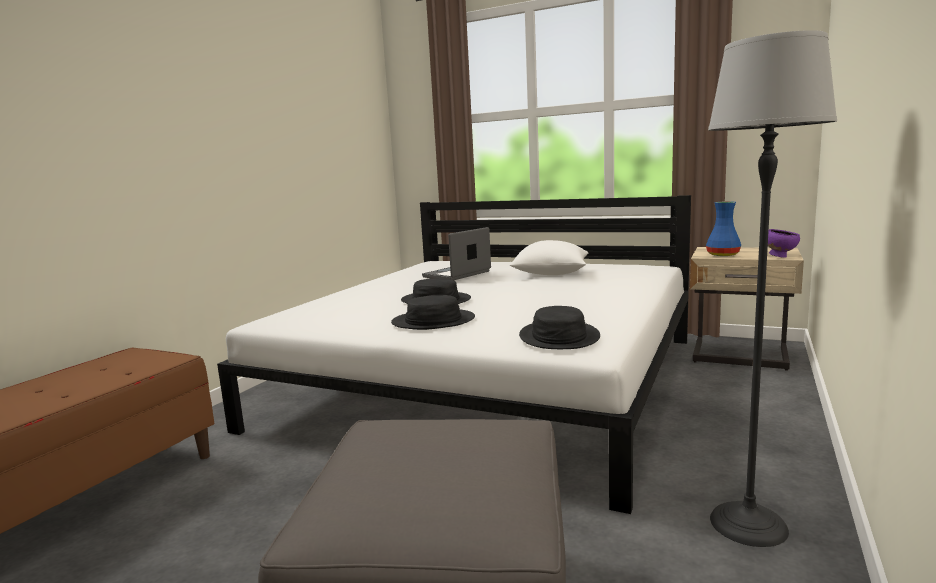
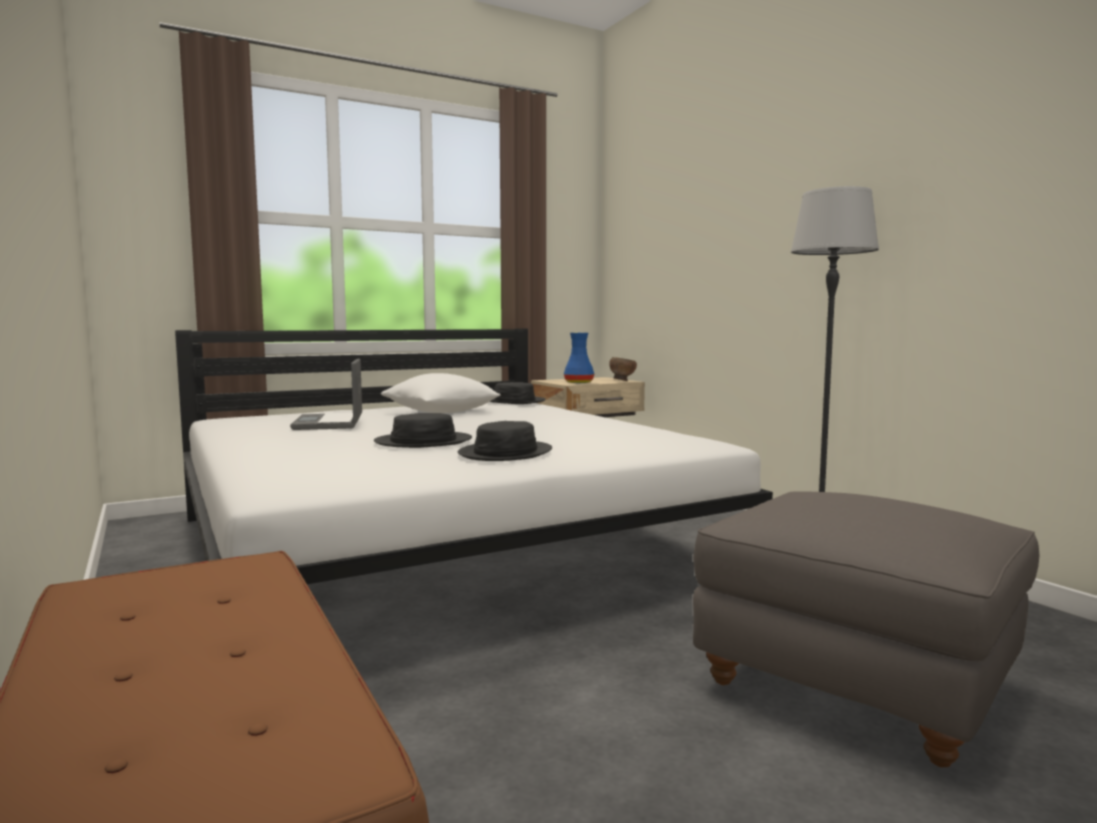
camera: 55 degrees left, 5 degrees down
black hat [519,306,600,349] -> black hat moved to [490,382,546,404]
purple bowl [768,229,800,258] -> brown bowl [609,357,637,381]

